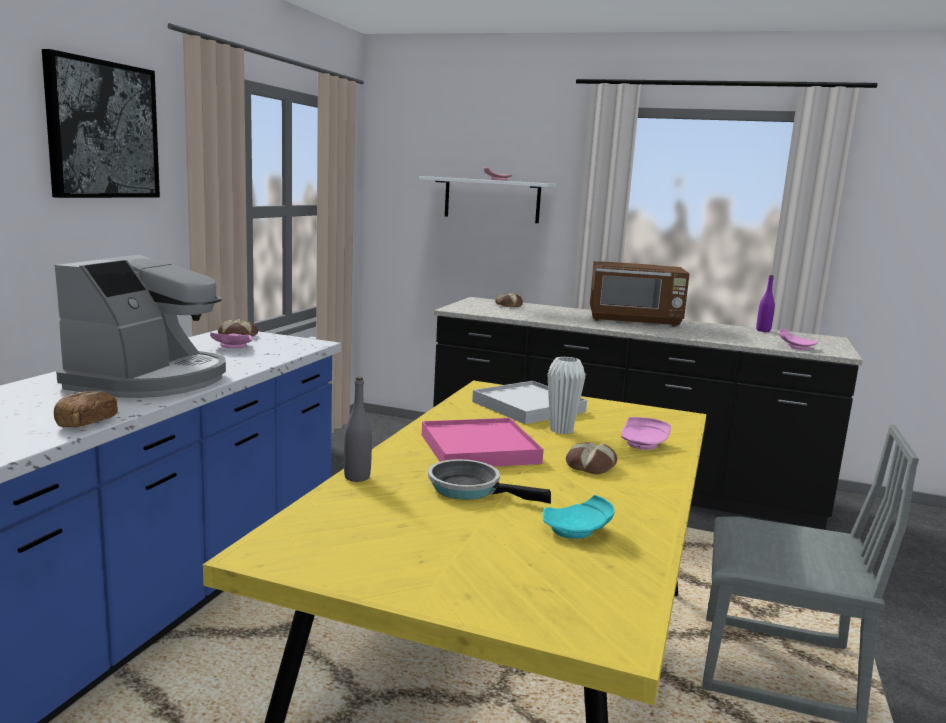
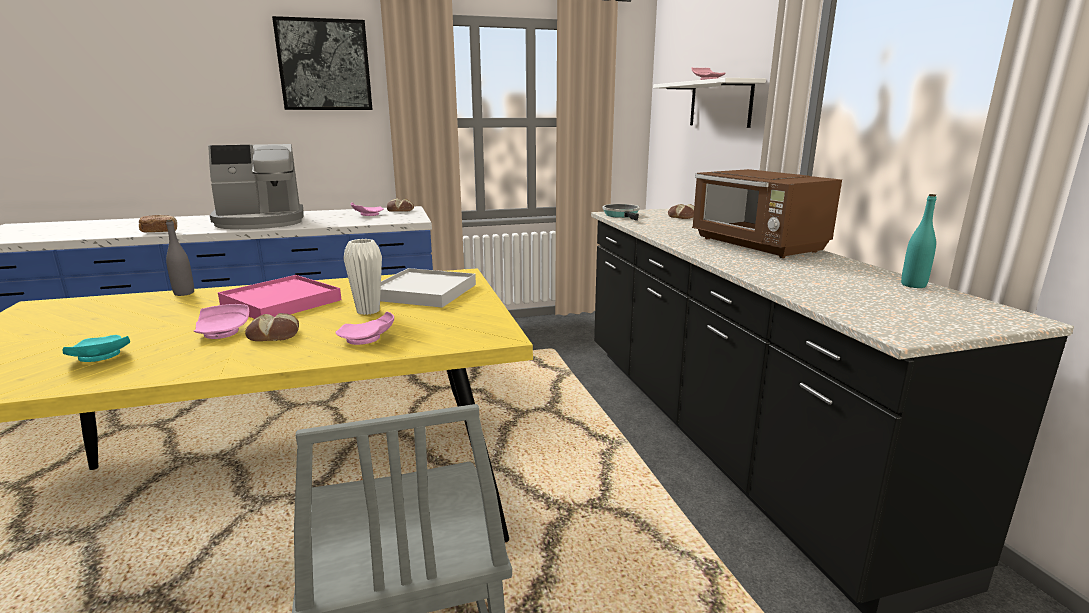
camera: 55 degrees right, 5 degrees up
frying pan [428,459,551,504] -> frying pan moved to [603,204,640,221]
purple bottle [756,275,775,332] -> turquoise bottle [901,194,936,288]
pink plate [779,329,818,350] -> pink plate moved to [193,304,249,339]

